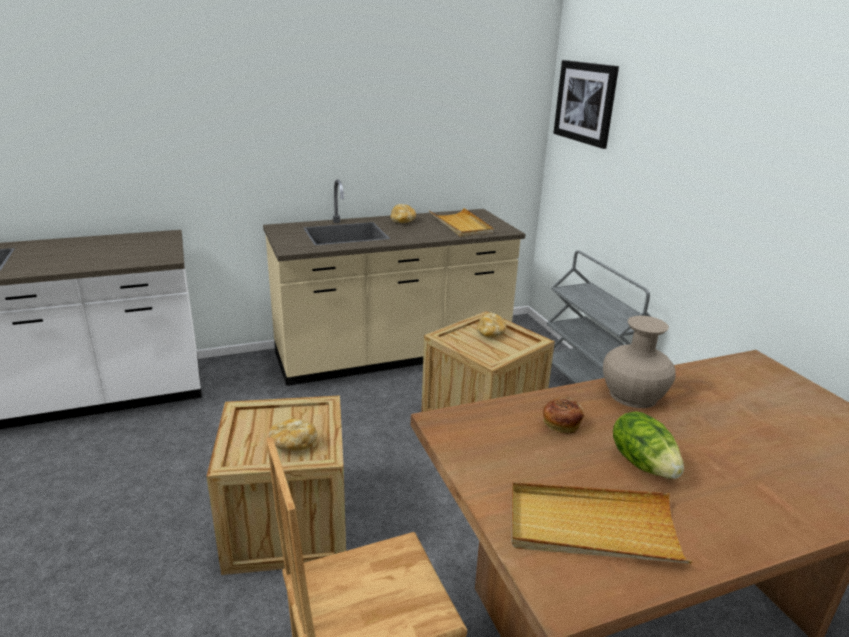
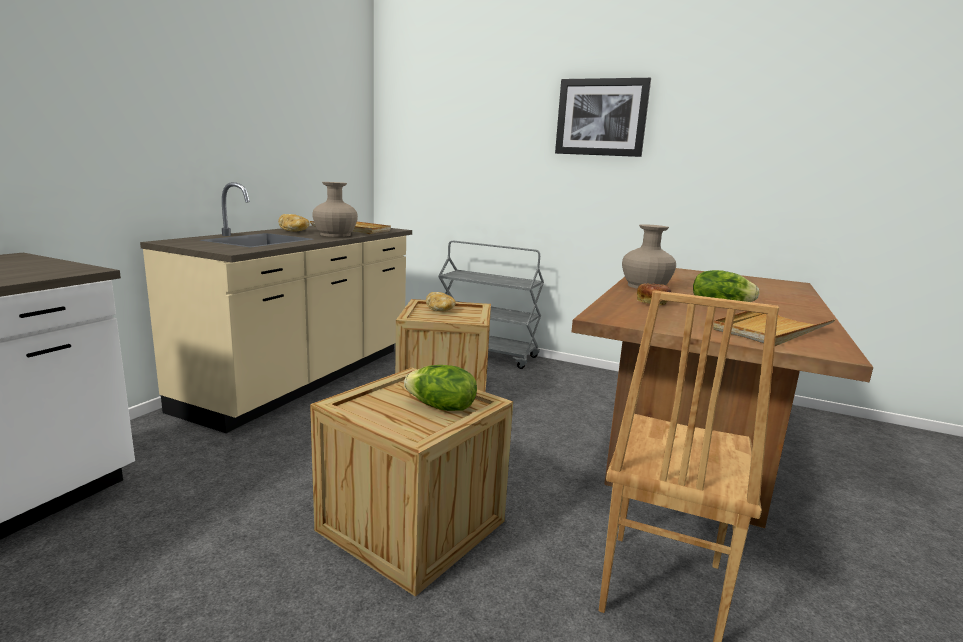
camera: 45 degrees left, 10 degrees down
bread [269,419,317,451] -> lettuce [404,365,477,411]
picture [553,60,619,149] -> picture moved to [555,78,651,157]
none -> beige vase [312,182,358,237]

